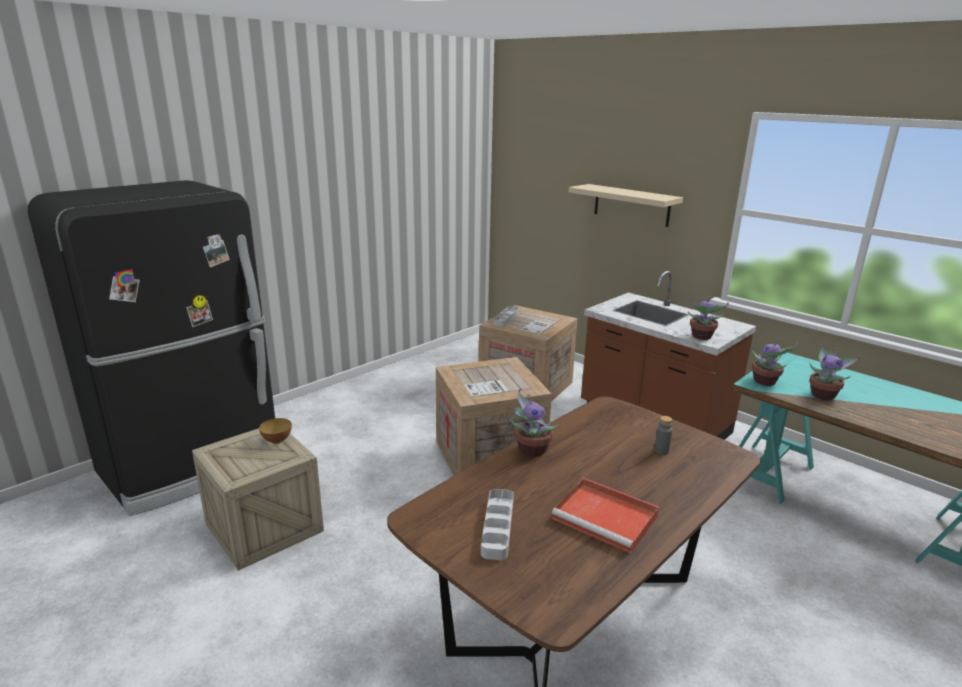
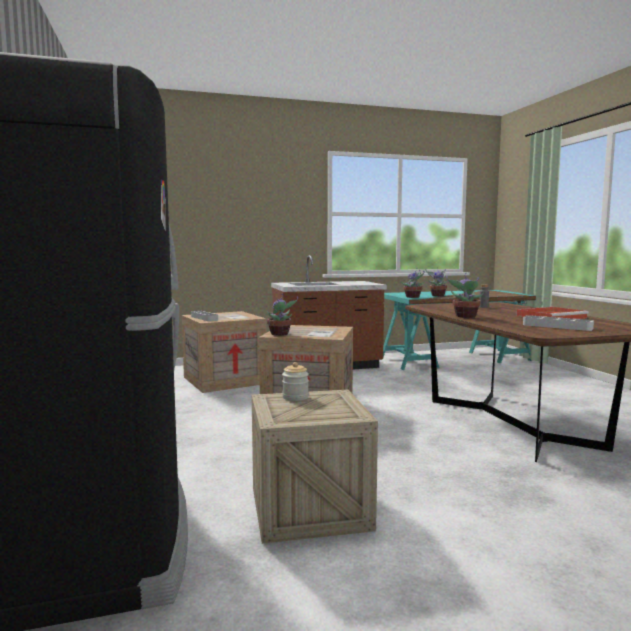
camera: 60 degrees left, 15 degrees down
bowl [259,418,292,444] -> jar [282,362,309,401]
beige shelf [568,184,683,227] -> none
potted plant [688,295,729,340] -> potted plant moved to [267,294,298,336]

